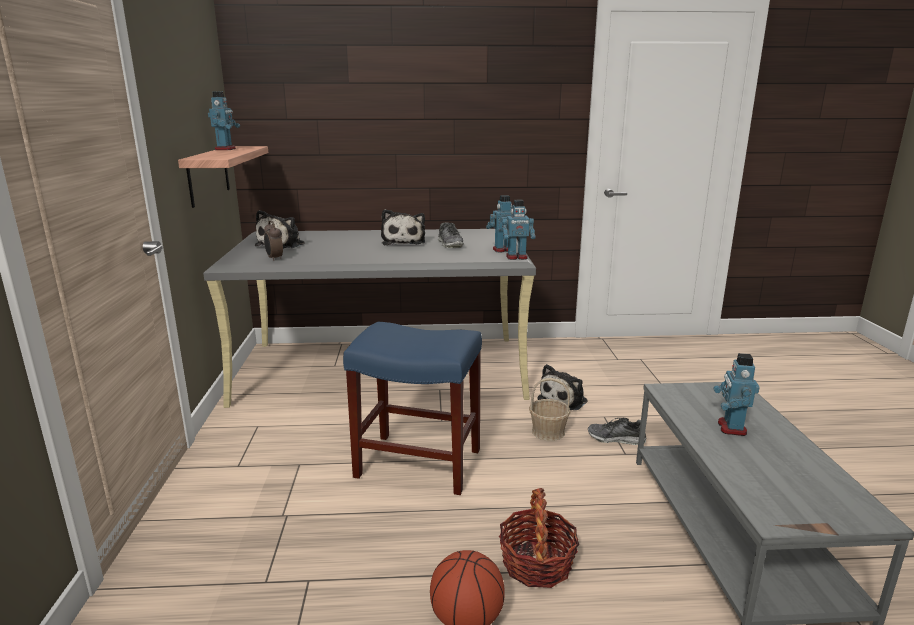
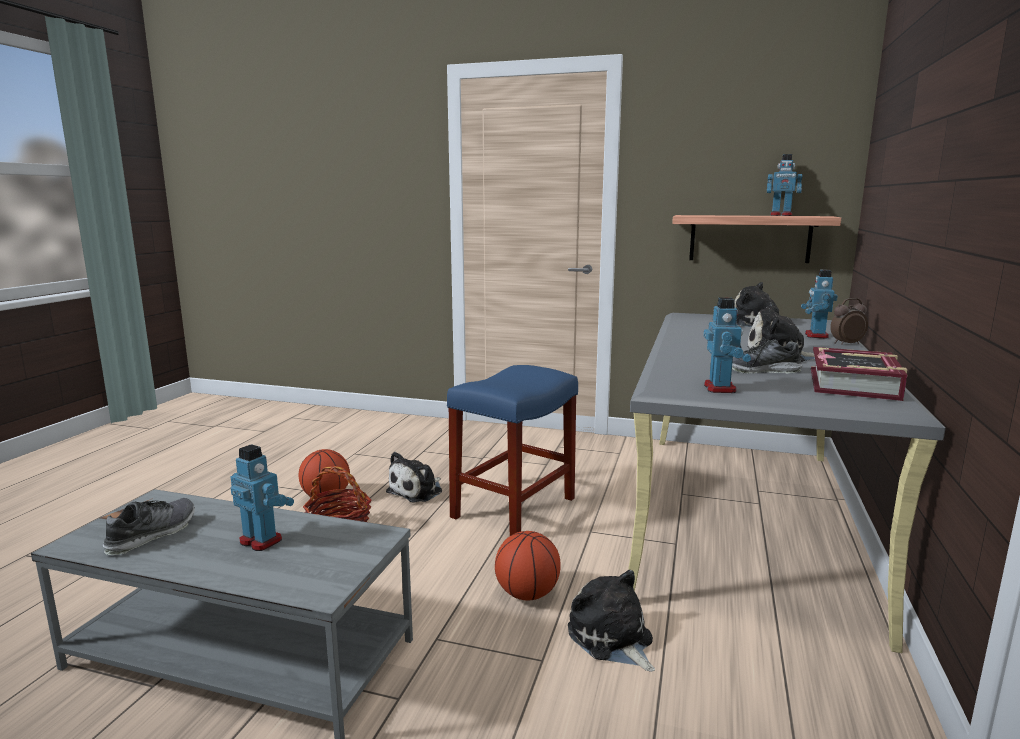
camera: 110 degrees right, 5 degrees down
alarm clock [264,220,283,261] -> alarm clock moved to [830,298,868,345]
toy robot [502,200,535,260] -> toy robot moved to [801,270,838,339]
basket [529,378,571,441] -> basketball [495,531,561,600]
shoe [588,418,646,445] -> shoe moved to [103,498,195,556]
none -> plush toy [386,452,442,503]
none -> book [811,347,907,401]

